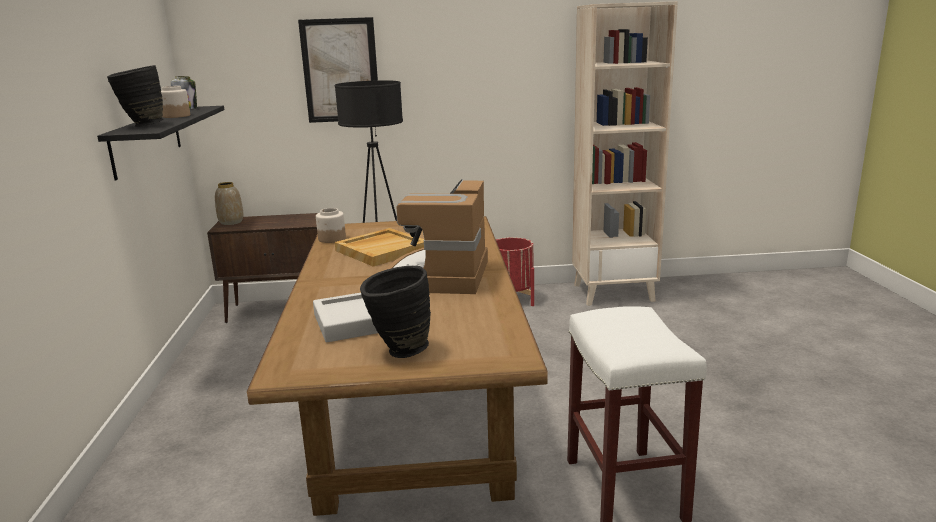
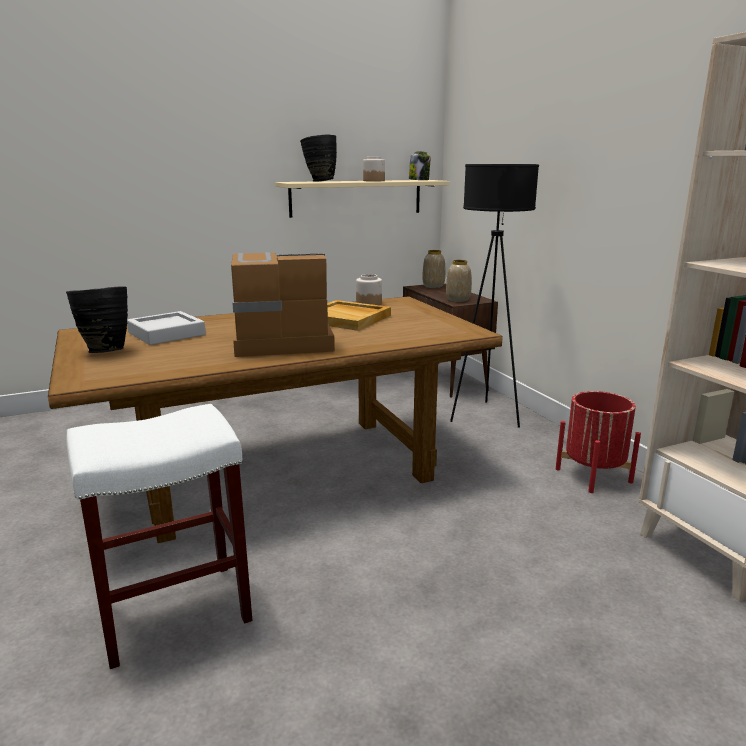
camera: 70 degrees right, 0 degrees up
black shelf [97,106,224,181] -> beige shelf [275,180,450,218]
picture [298,17,378,123] -> none
none -> vase [446,260,472,302]

